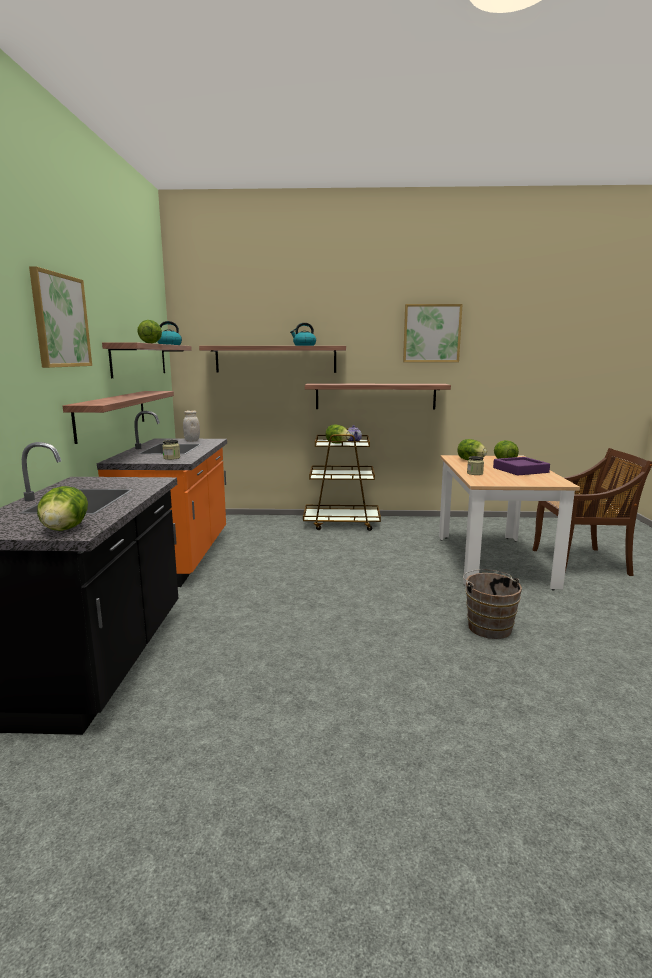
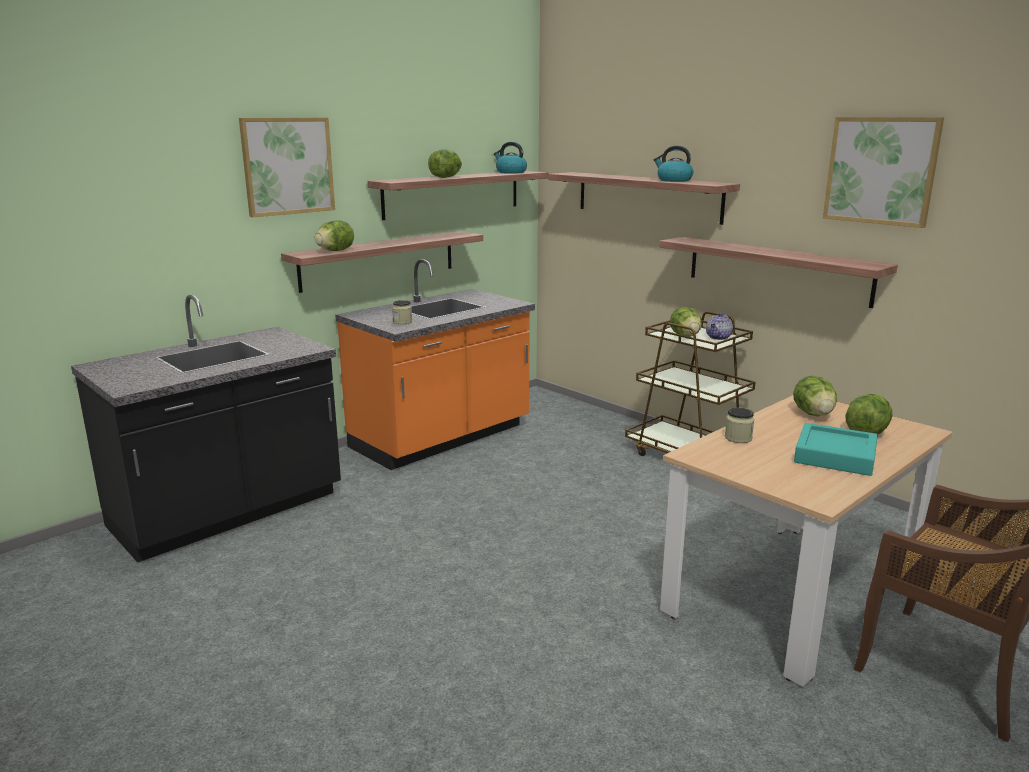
camera: 45 degrees right, 5 degrees up
lettuce [37,486,88,531] -> lettuce moved to [314,220,354,251]
white jar [183,410,200,442] -> none
brown bucket [463,569,522,639] -> none
purple tray [493,457,550,476] -> turquoise tray [794,423,878,476]

